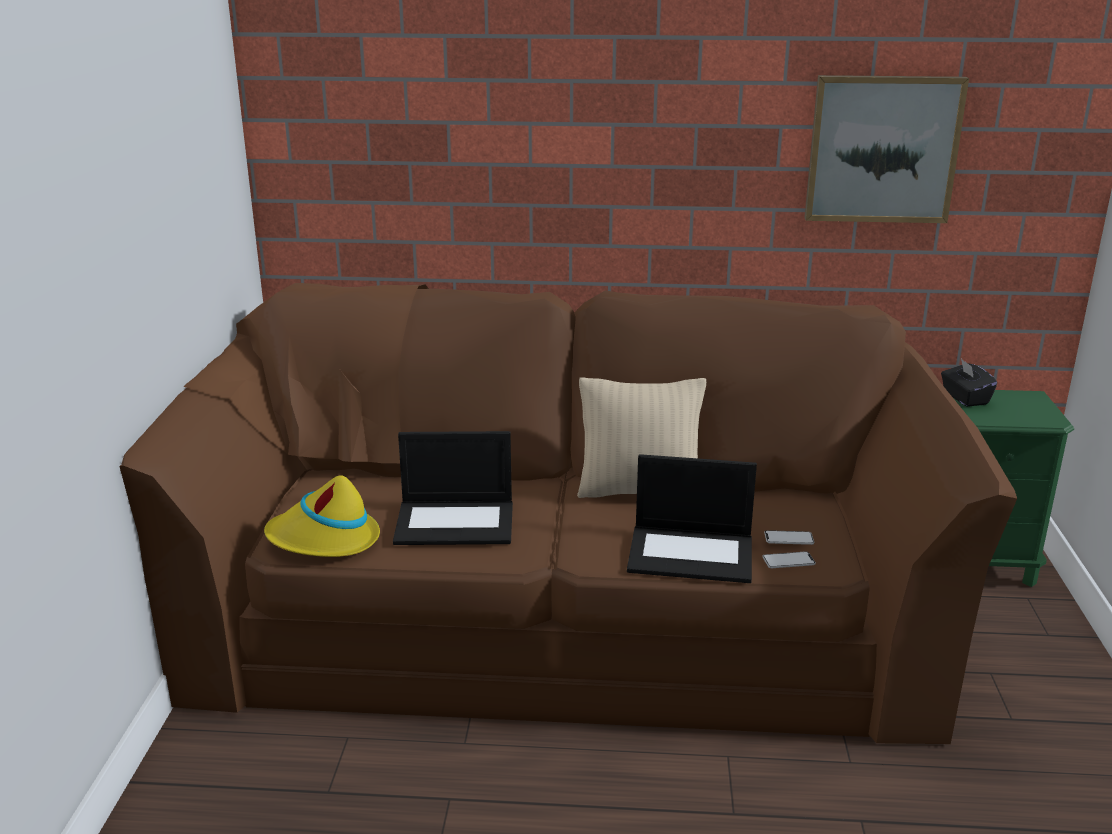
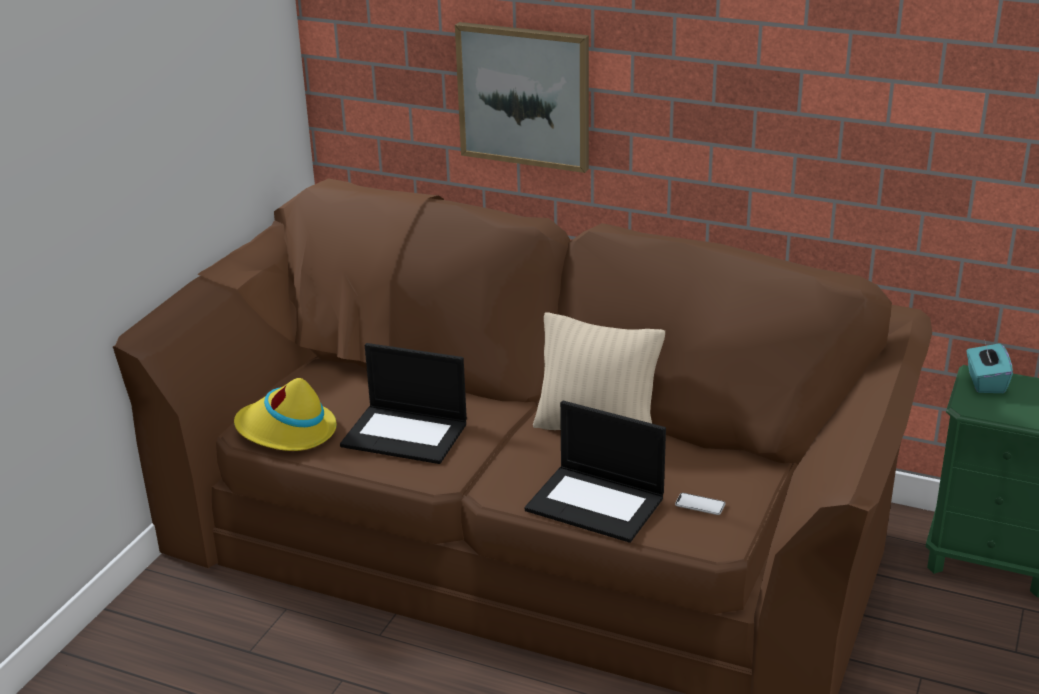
camera: 20 degrees right, 5 degrees up
phone [762,551,816,568] -> none
picture [804,75,969,223] -> picture moved to [455,22,589,173]
black tissue box [941,359,997,407] -> turquoise tissue box [966,343,1013,393]

